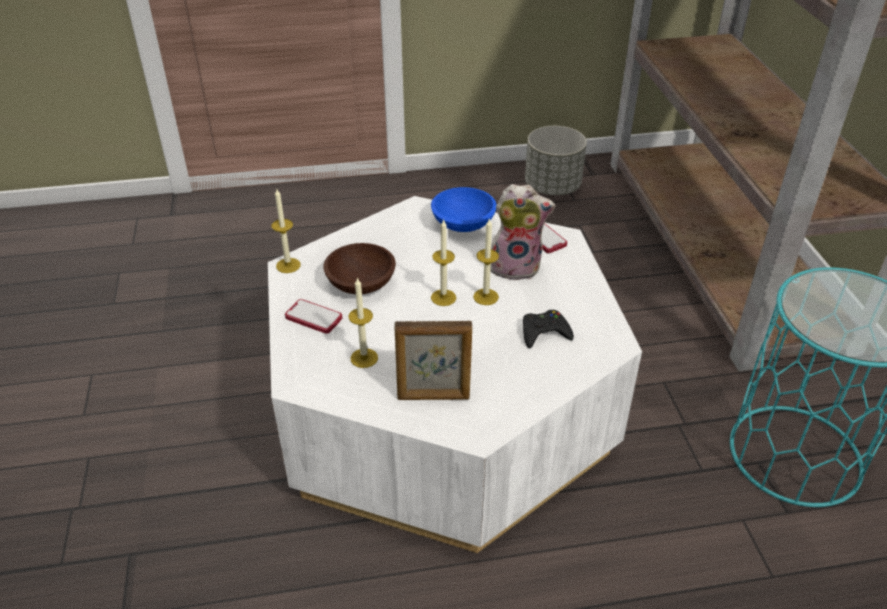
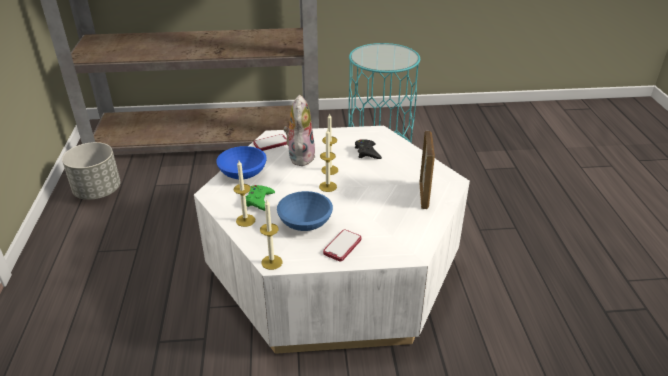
camera: 85 degrees left, 5 degrees down
brown bowl [324,243,396,294] -> blue bowl [277,191,333,231]
candle [349,277,378,368] -> candle moved to [234,161,255,227]
none -> green game controller [246,185,275,211]

